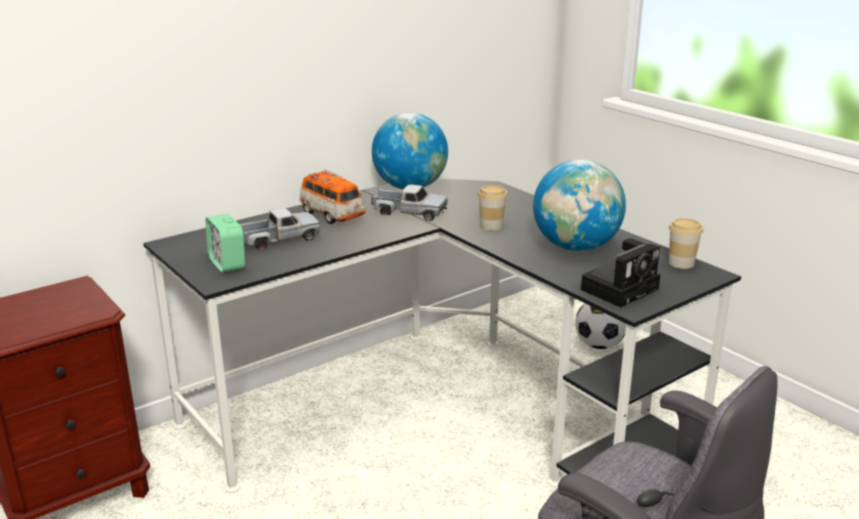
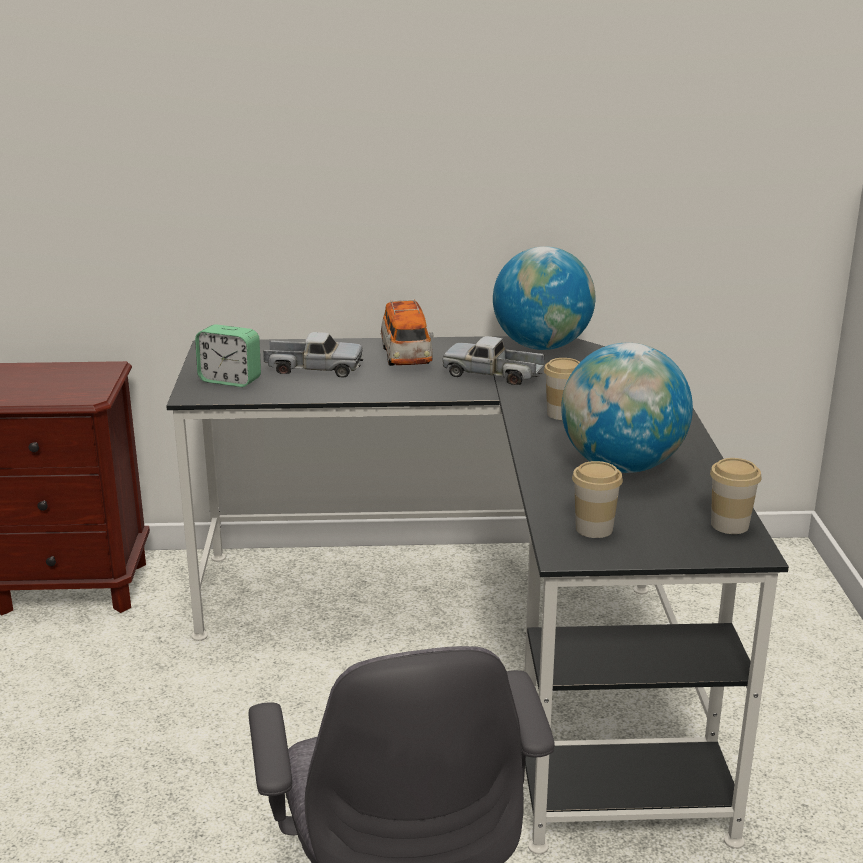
camera: 35 degrees right, 0 degrees up
alarm clock [205,214,245,273] -> alarm clock turned 75 degrees counterclockwise [195,324,261,387]
toy truck [371,185,448,221] -> toy truck turned 150 degrees clockwise [442,336,544,385]
football [575,303,626,349] -> none
camera [581,238,660,307] -> cup [572,461,623,538]

